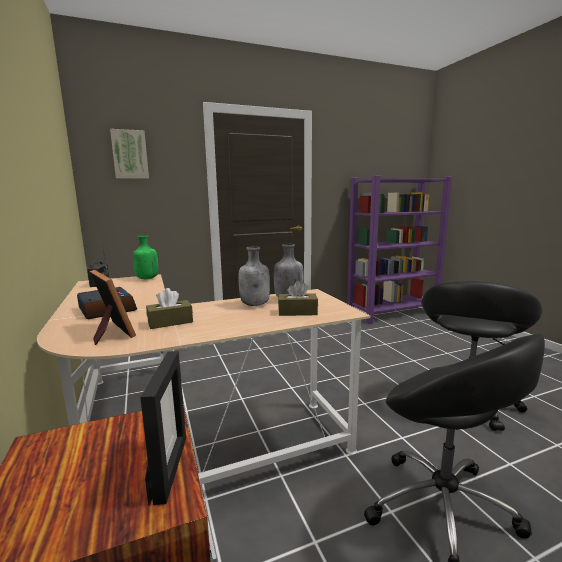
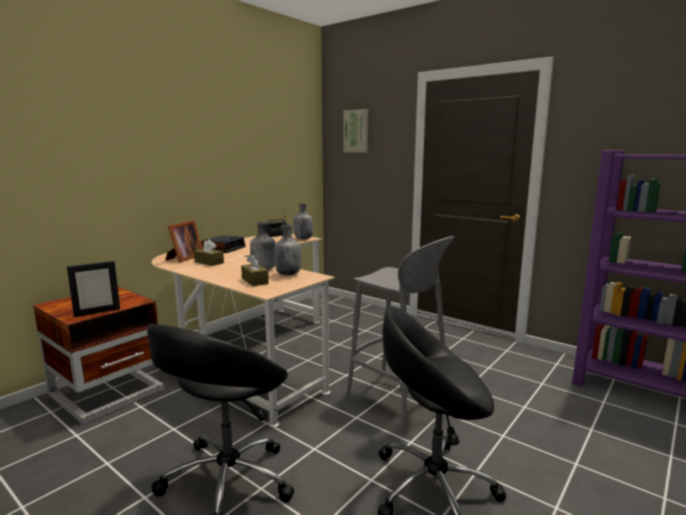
camera: 60 degrees right, 0 degrees up
green bottle [133,235,158,279] -> grey bottle [294,203,313,240]
none -> grey stool [346,236,455,432]

